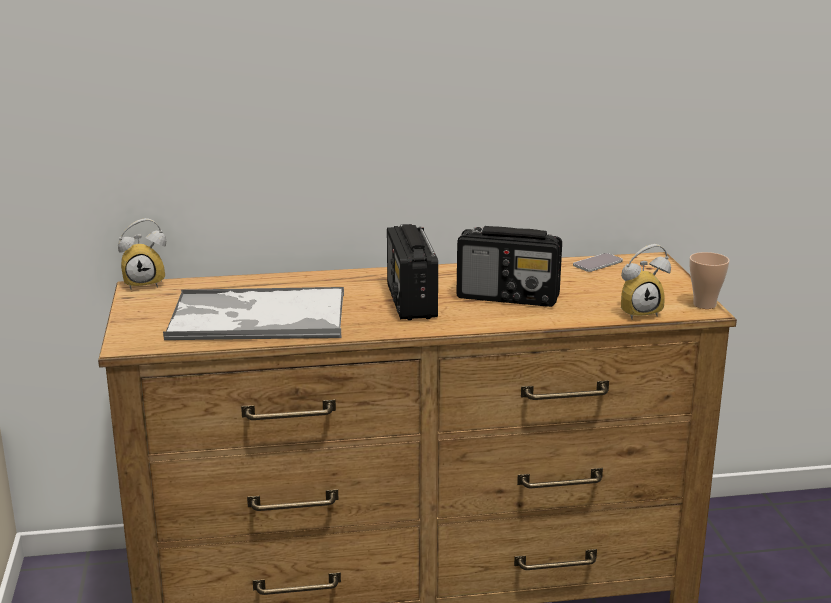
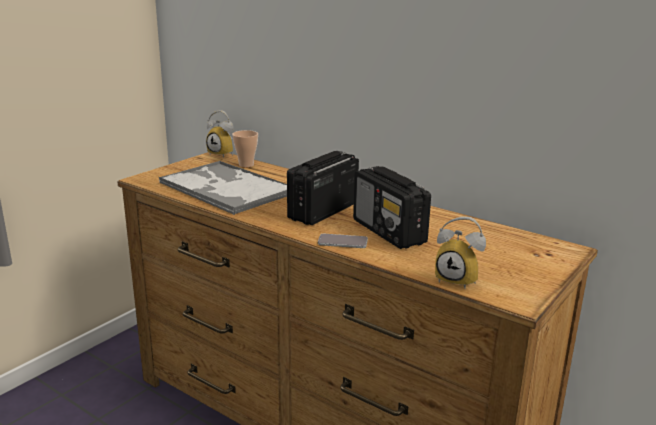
camera: 45 degrees right, 0 degrees up
phone [573,253,623,272] -> phone moved to [318,234,368,248]
cup [689,252,730,309] -> cup moved to [232,130,258,168]

